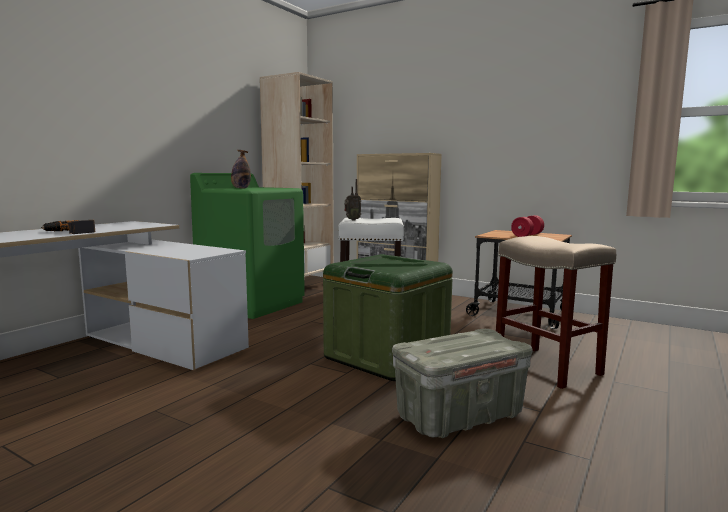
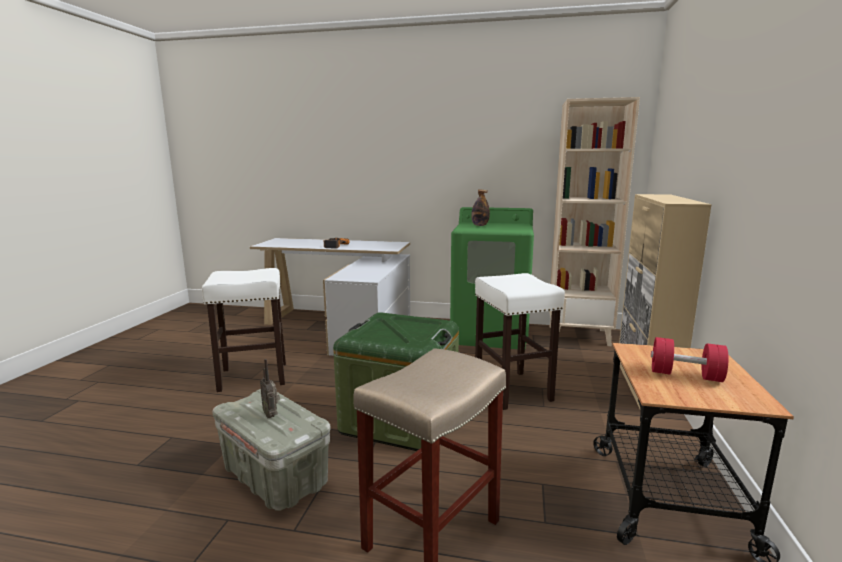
camera: 70 degrees right, 5 degrees up
radio [344,179,361,220] -> radio moved to [260,359,280,418]
none -> white stool [202,268,286,392]

